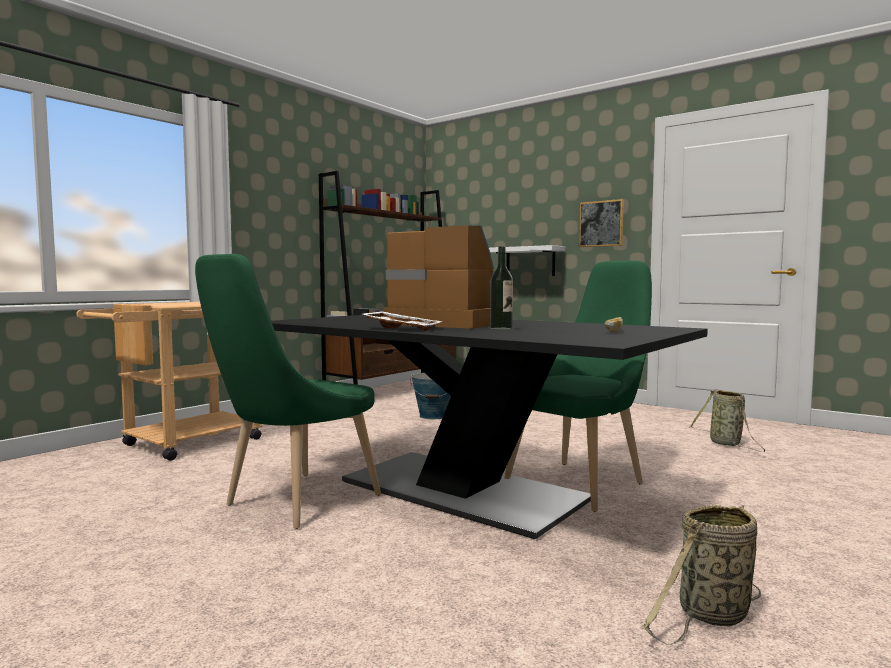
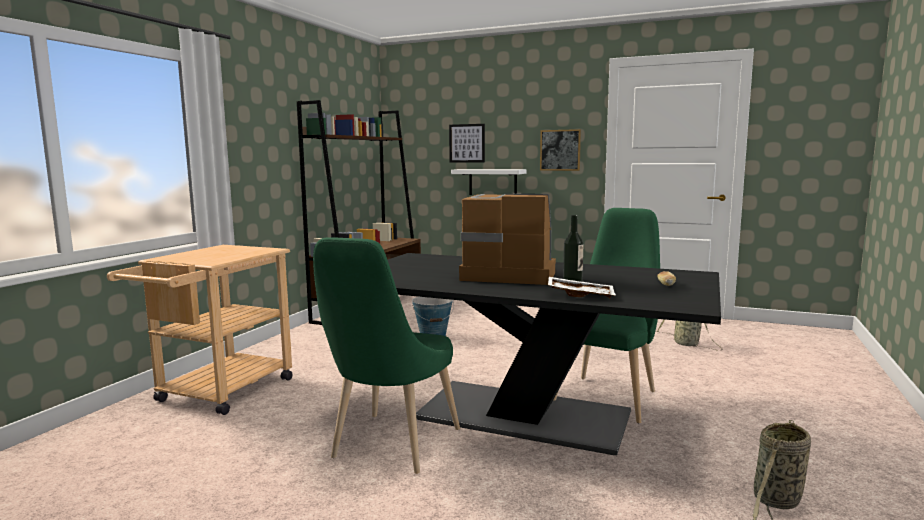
camera: 15 degrees left, 5 degrees up
white tray [363,311,443,331] -> white tray moved to [548,277,616,298]
none -> picture [449,124,485,163]

